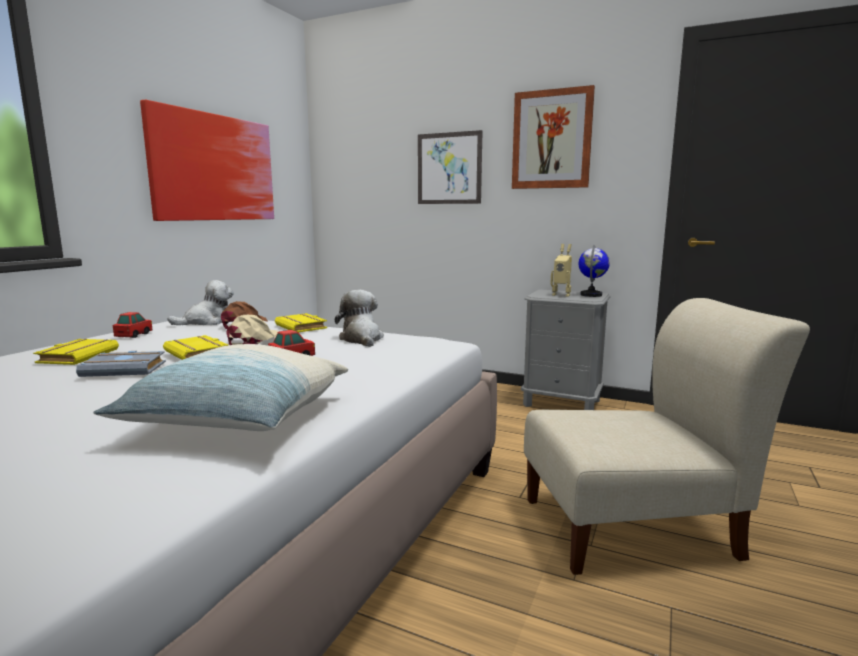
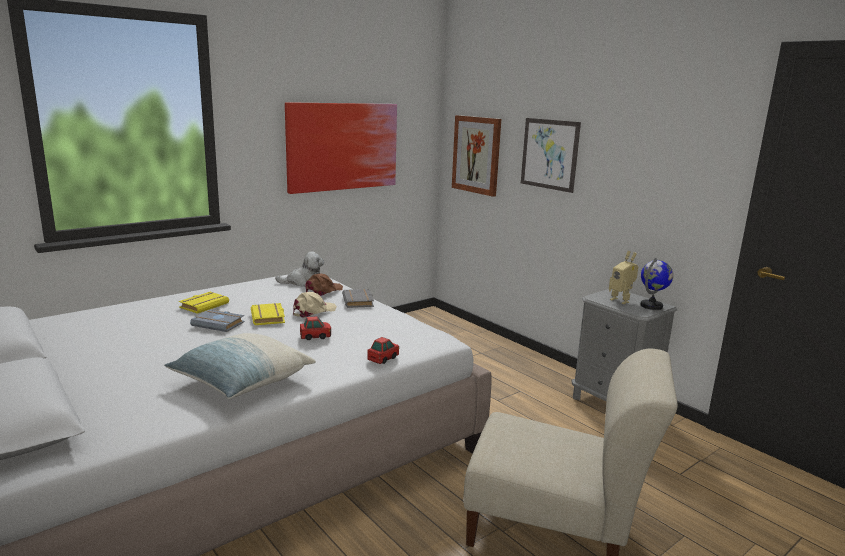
camera: 25 degrees right, 5 degrees up
toy car [113,312,153,338] -> toy car moved to [367,337,399,364]
yellow book [275,313,327,332] -> grey book [342,289,374,308]
plush toy [335,290,384,347] -> none
picture [512,85,595,189] -> picture moved to [452,115,501,197]

